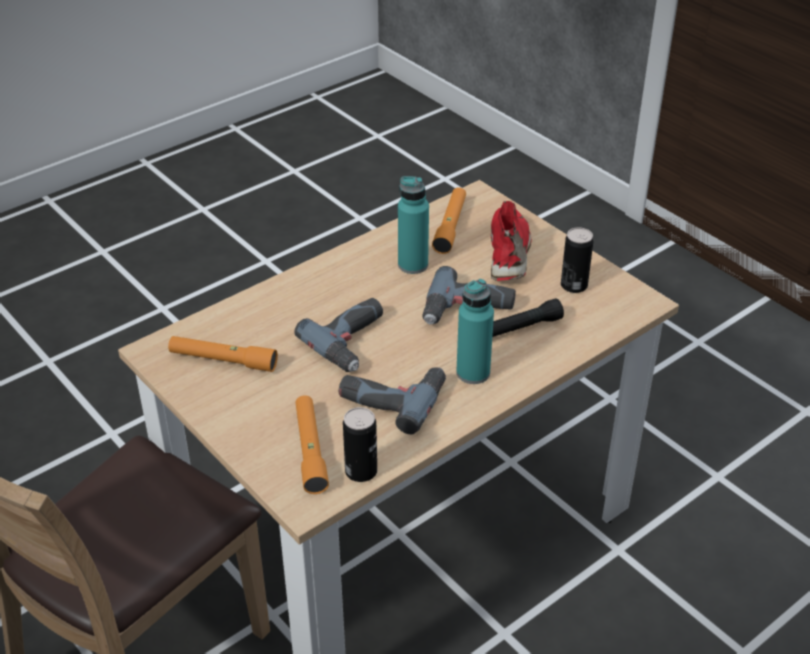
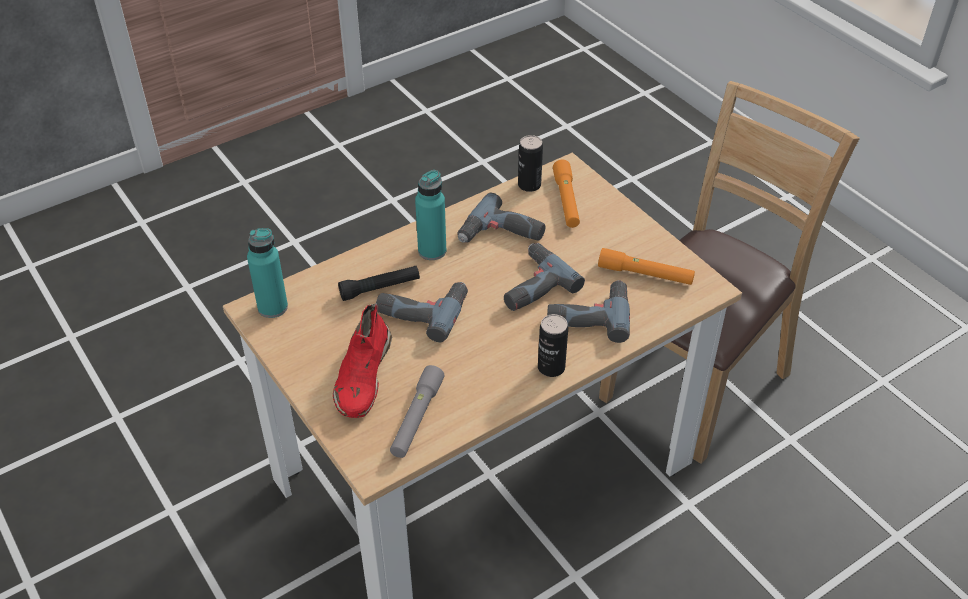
camera: 175 degrees left, 5 degrees up
turquoise bottle [398,176,429,274] -> turquoise bottle moved to [247,228,288,318]
orange flashlight [432,187,466,254] -> grey flashlight [390,365,444,458]
can [561,227,594,293] -> can moved to [538,314,568,377]
none -> power drill [547,280,630,343]

